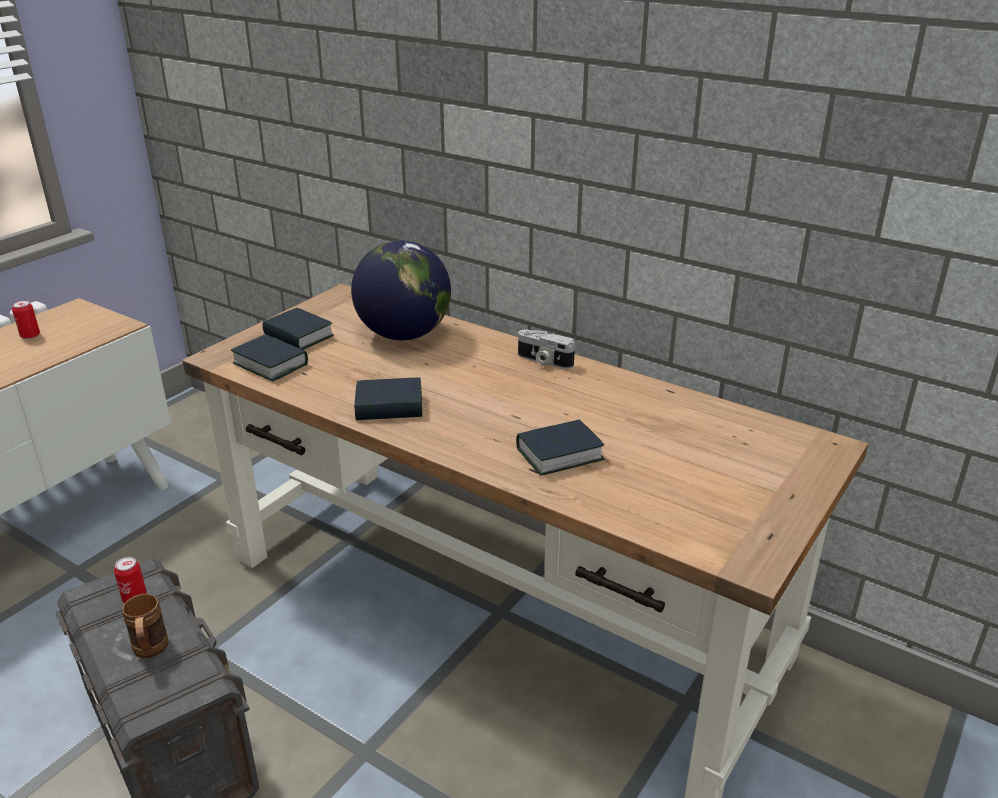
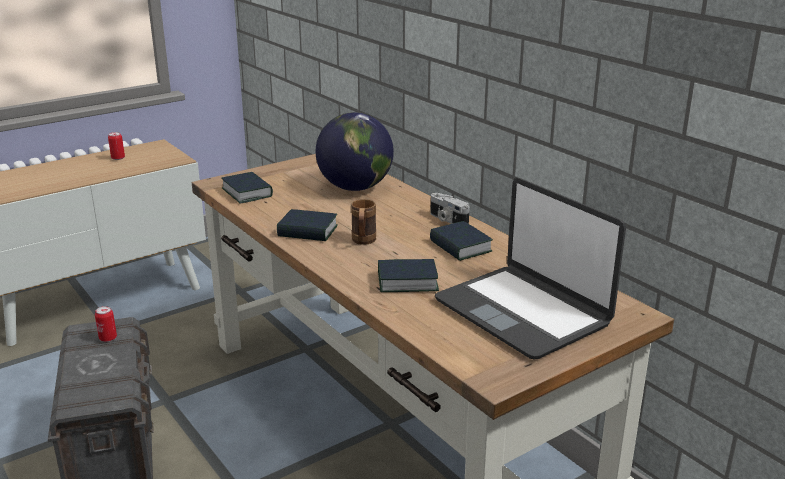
camera: 20 degrees right, 5 degrees down
brown mug [122,593,169,658] -> brown mug moved to [351,199,376,245]
book [262,308,334,350] -> book moved to [430,221,493,261]
none -> laptop [435,178,626,359]

